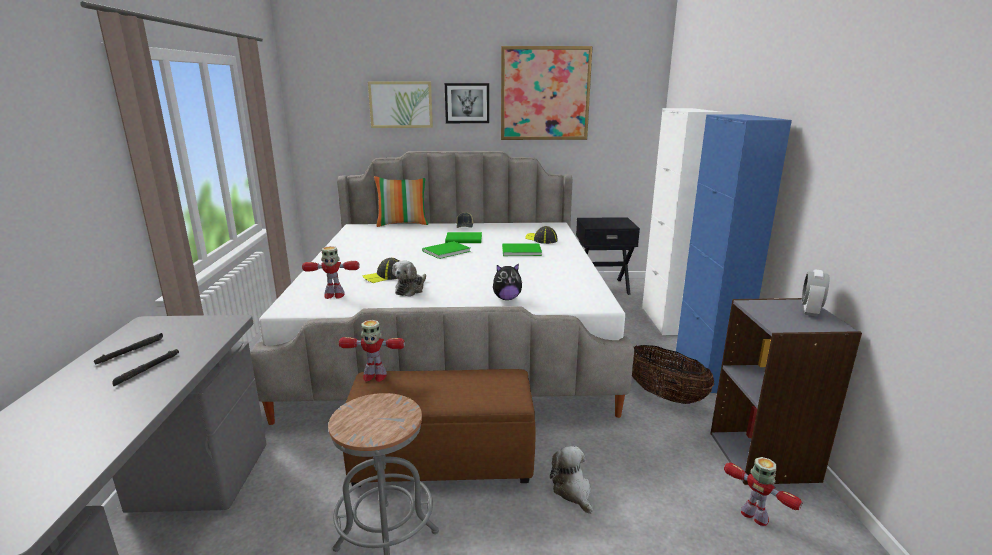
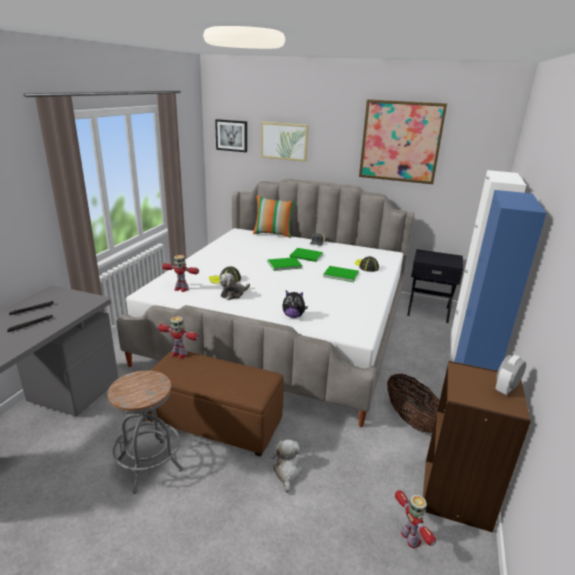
camera: 20 degrees right, 5 degrees up
picture [445,83,489,123] -> picture moved to [215,119,247,152]
grey bookcase [710,298,862,485] -> brown bookcase [423,361,531,532]

